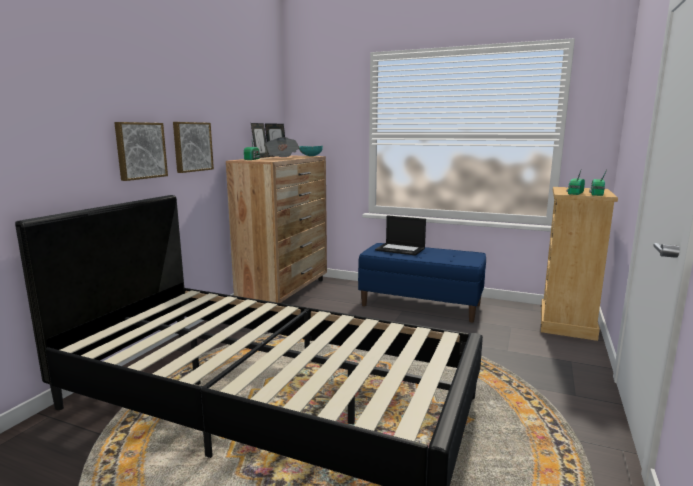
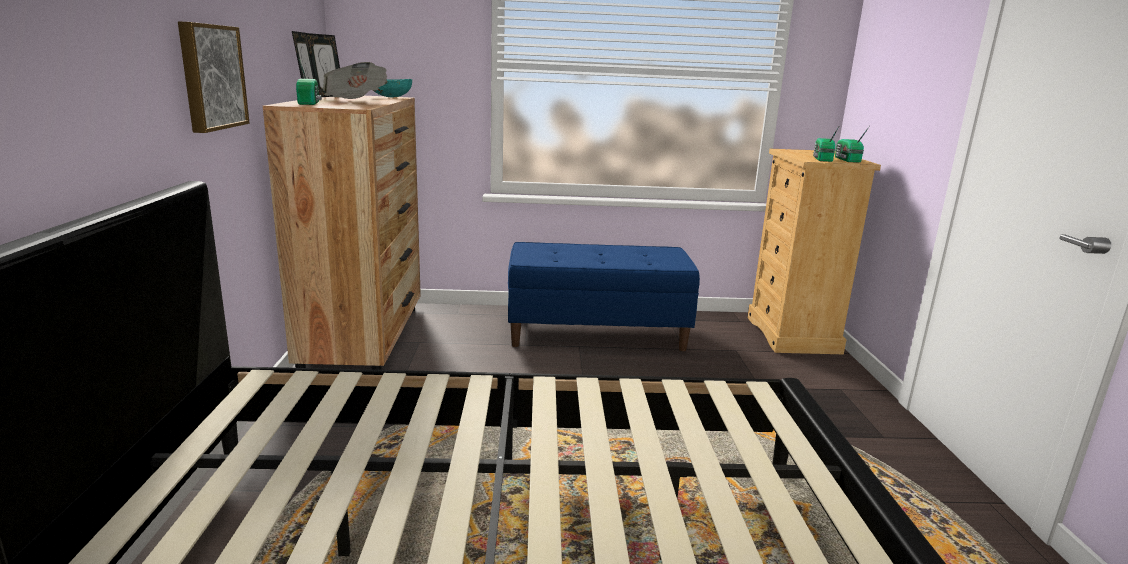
camera: 25 degrees left, 5 degrees up
picture [114,122,168,181] -> none
laptop [375,215,426,256] -> none

